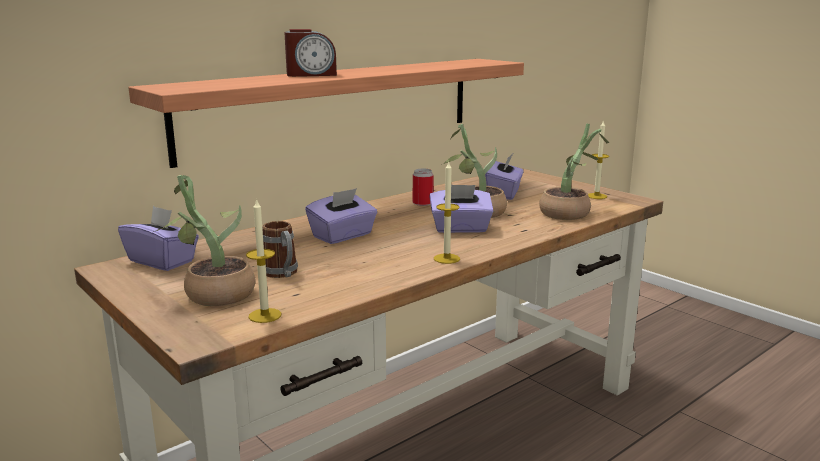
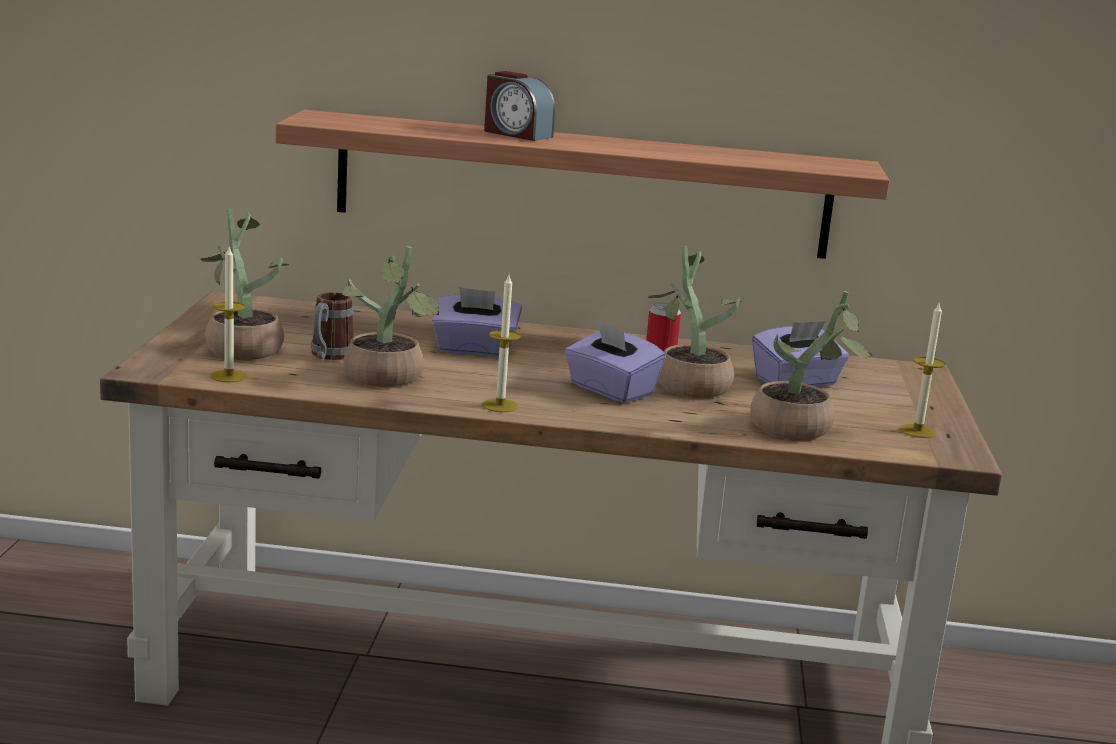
camera: 45 degrees right, 0 degrees up
purple tissue box [118,206,199,271] -> none
none -> potted plant [343,246,439,387]

